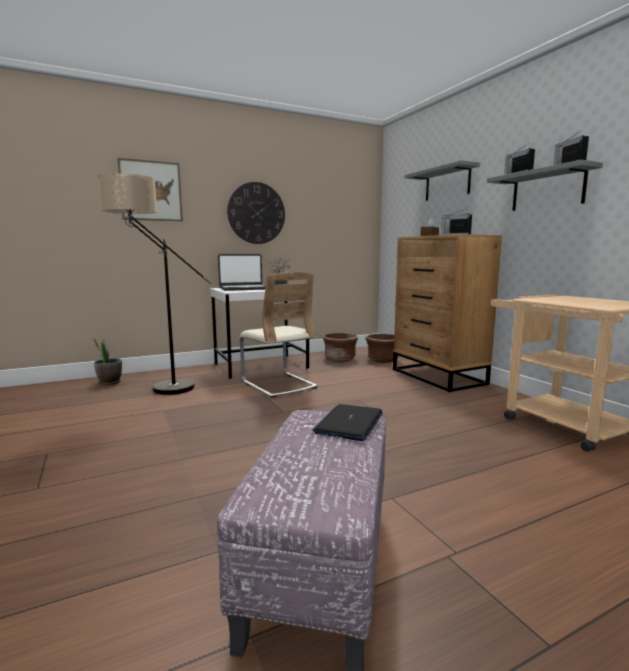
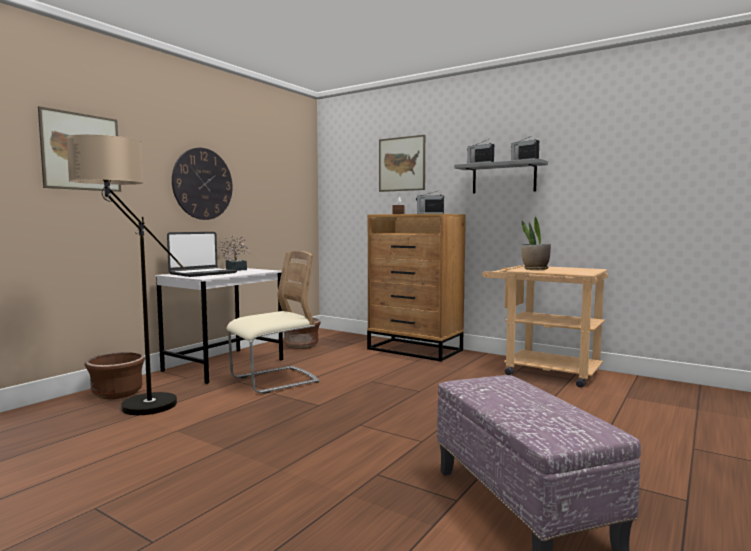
camera: 30 degrees left, 5 degrees down
potted plant [93,339,122,385] -> potted plant moved to [521,216,551,270]
beige chair [240,272,318,398] -> beige chair turned 60 degrees counterclockwise [226,251,319,394]
laptop [313,404,383,441] -> none
brown planter [366,334,398,363] -> brown planter moved to [85,352,145,399]
grey shelf [405,160,480,201] -> picture [379,135,425,192]

